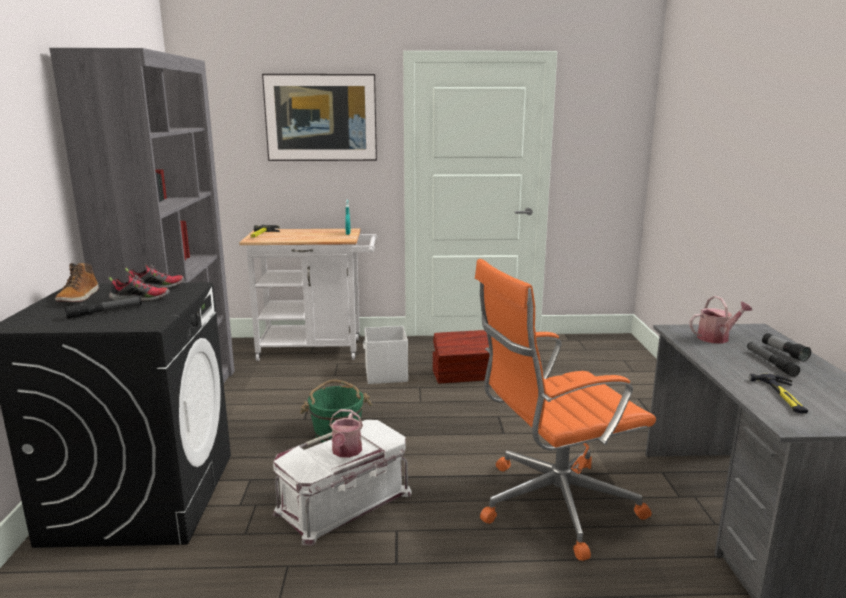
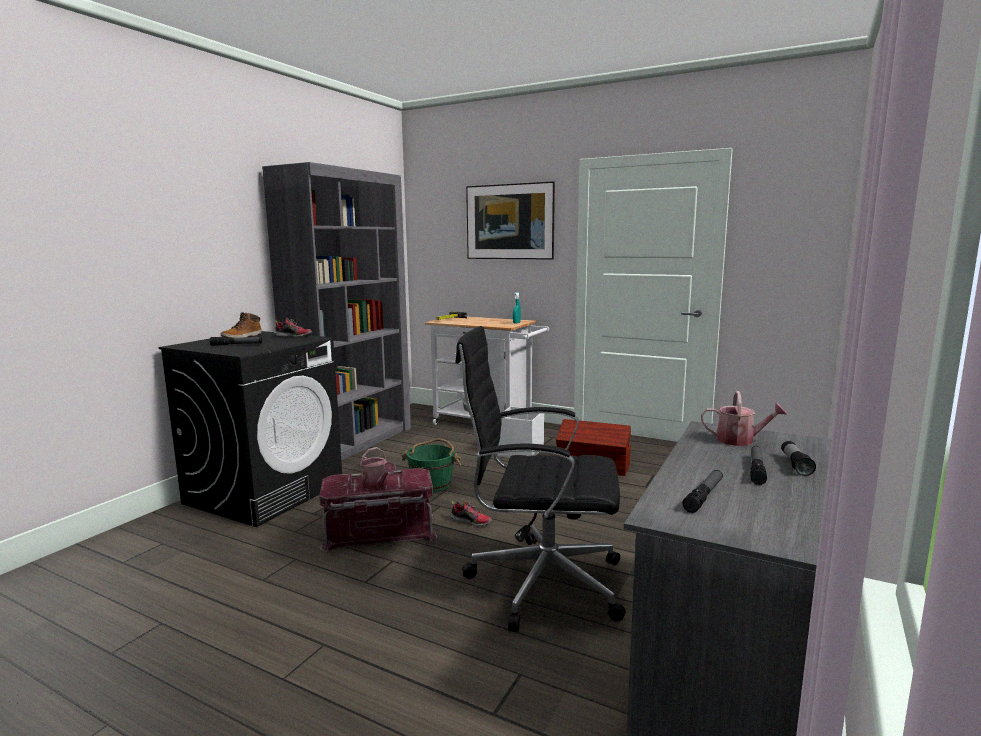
camera: 30 degrees right, 5 degrees down
shoe [108,274,170,301] -> shoe moved to [450,501,492,527]
white storage box [272,420,412,546] -> red storage box [319,468,437,552]
watering can [329,409,363,458] -> watering can turned 75 degrees counterclockwise [360,447,395,489]
orange office chair [475,259,656,561] -> black office chair [455,326,626,632]
hammer [749,374,808,414] -> flashlight [682,470,723,513]

